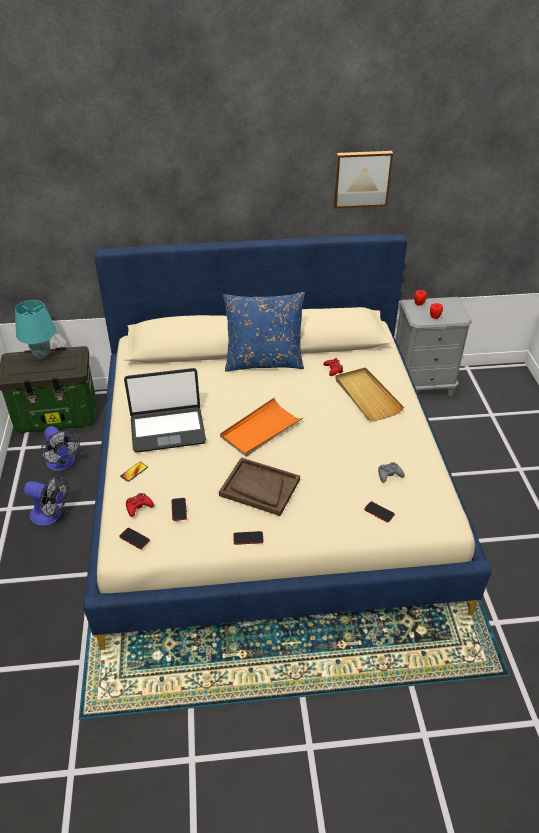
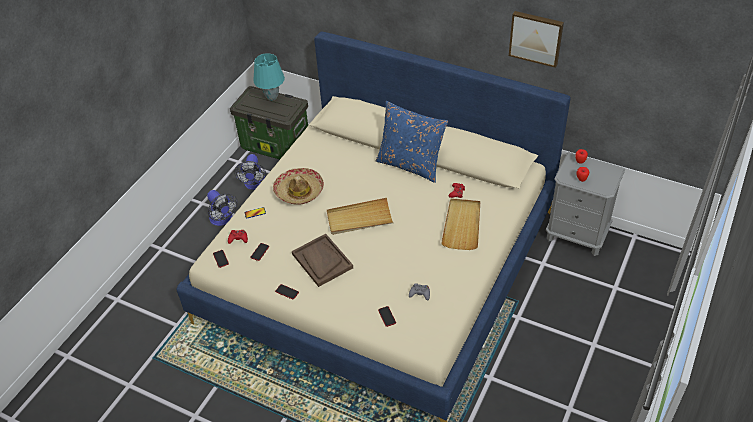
camera: 35 degrees right, 5 degrees up
laptop [124,368,206,453] -> hat [273,168,324,205]
orange tray [220,398,304,457] -> beige tray [327,198,394,235]

